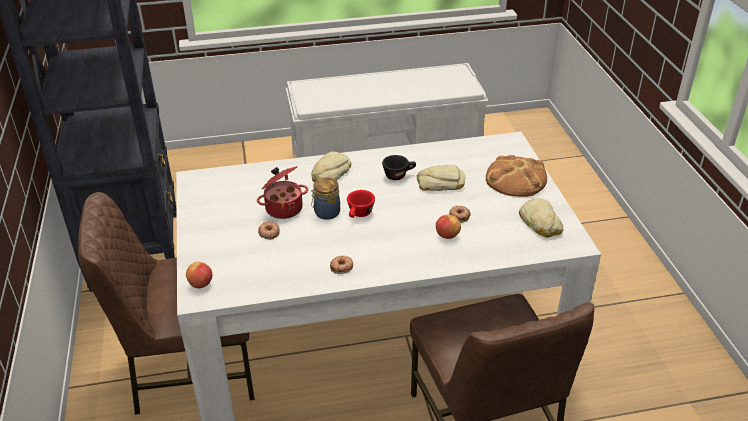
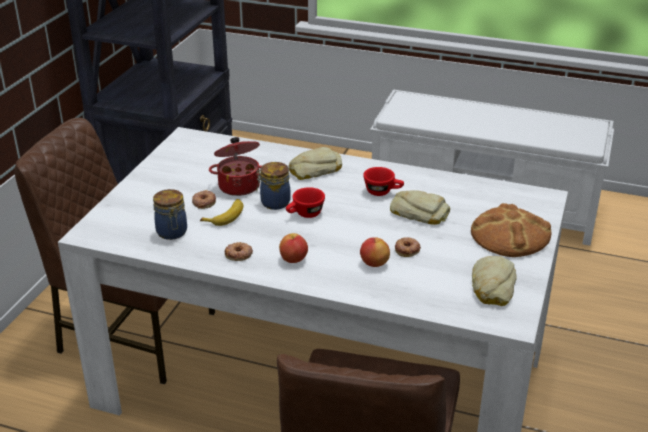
camera: 30 degrees right, 5 degrees down
apple [186,262,212,289] -> apple moved to [279,233,308,263]
black cup [382,155,416,180] -> red cup [363,167,404,196]
none -> jar [153,189,187,240]
none -> banana [200,199,243,226]

